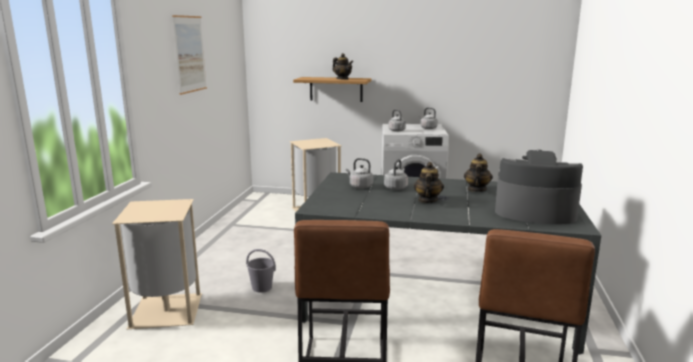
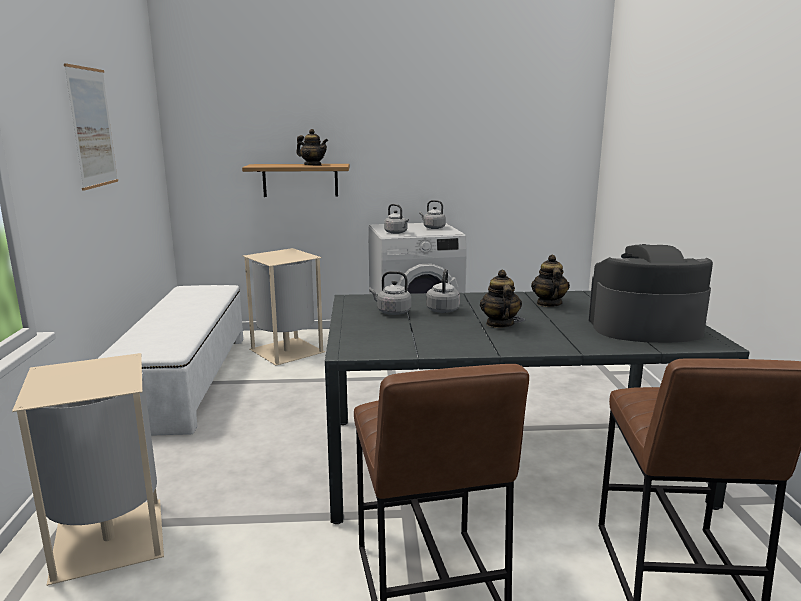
camera: 15 degrees left, 0 degrees up
grey bucket [246,249,276,293] -> none
none -> white bench [98,285,243,436]

